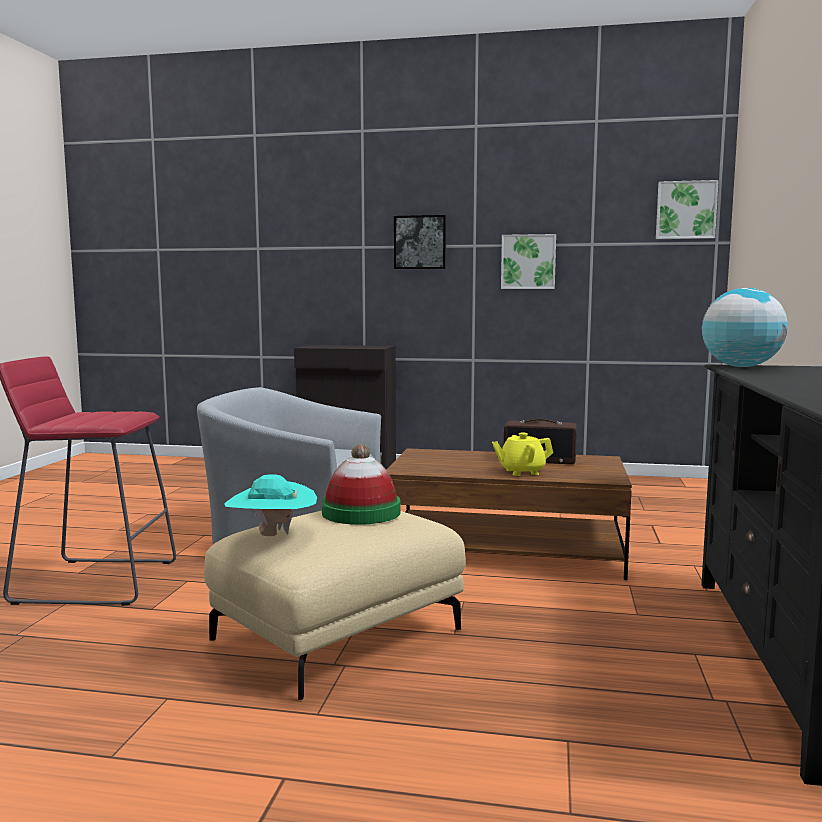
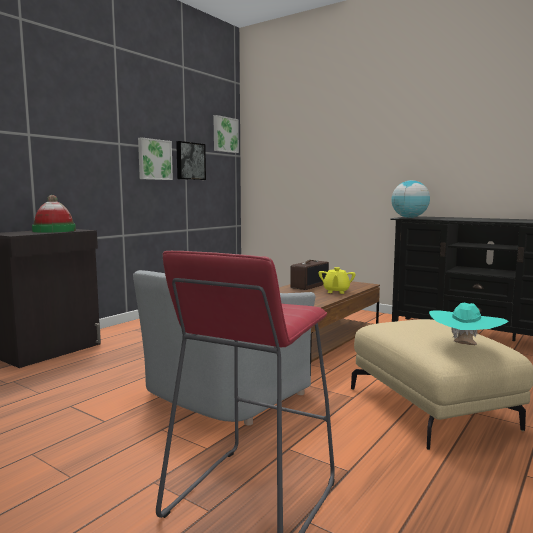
camera: 65 degrees left, 0 degrees up
hat [322,444,401,525] -> hat moved to [32,195,76,233]
picture [394,215,446,269] -> picture moved to [176,141,206,180]

